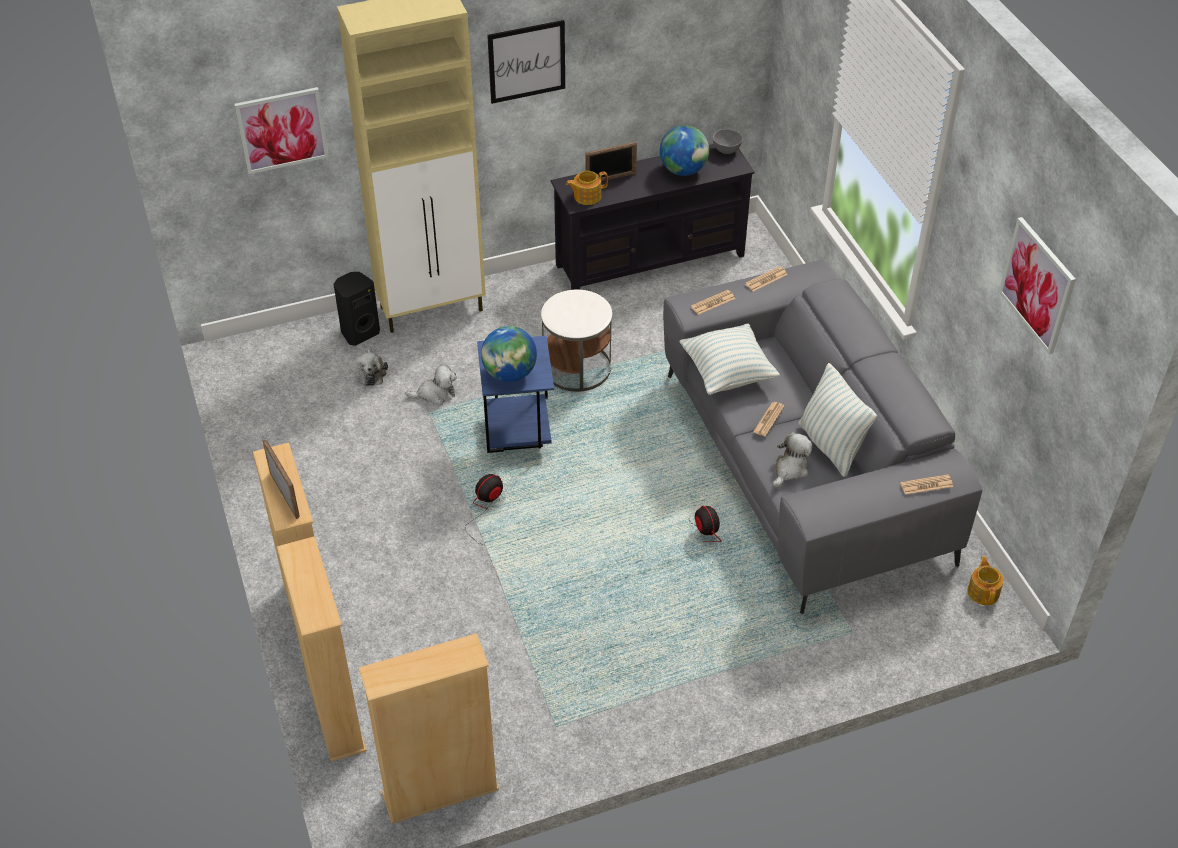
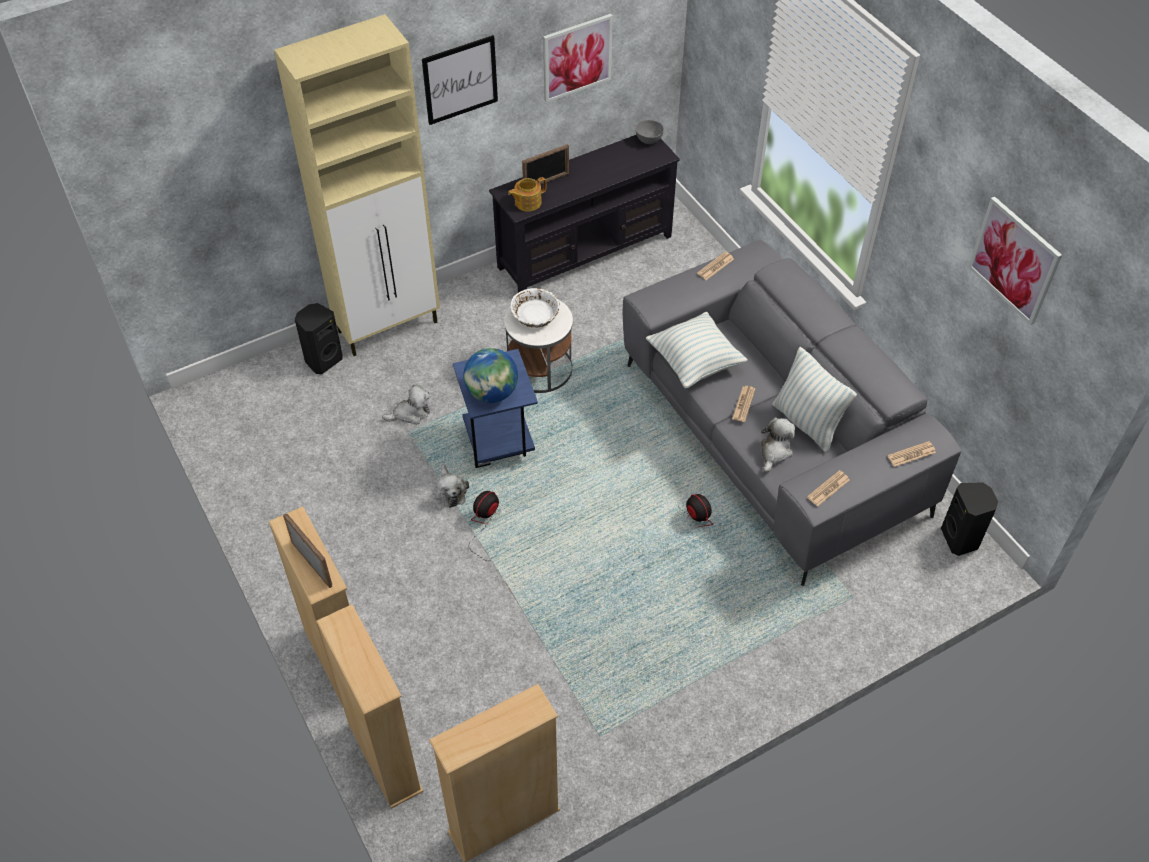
camera: 10 degrees left, 5 degrees up
picture [234,87,329,174] -> picture moved to [543,14,613,103]
plush toy [355,348,388,386] -> plush toy moved to [435,464,469,508]
globe [660,125,709,176] -> none
newspaper [691,290,735,315] -> newspaper moved to [807,470,850,506]
teapot [967,556,1004,605] -> black speaker [941,482,998,556]
none -> white bowl [510,288,560,328]

